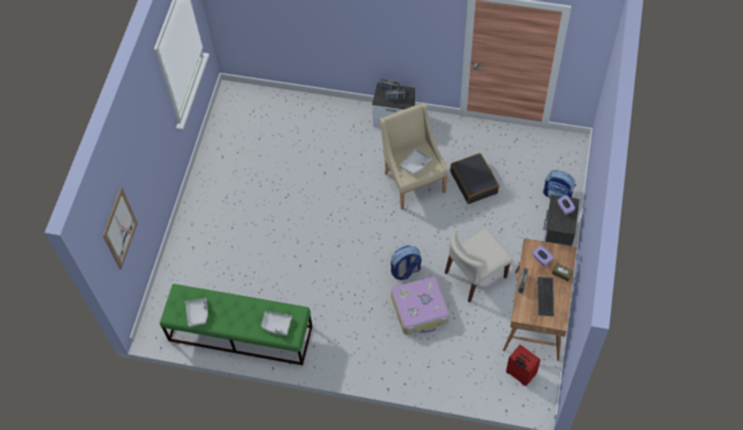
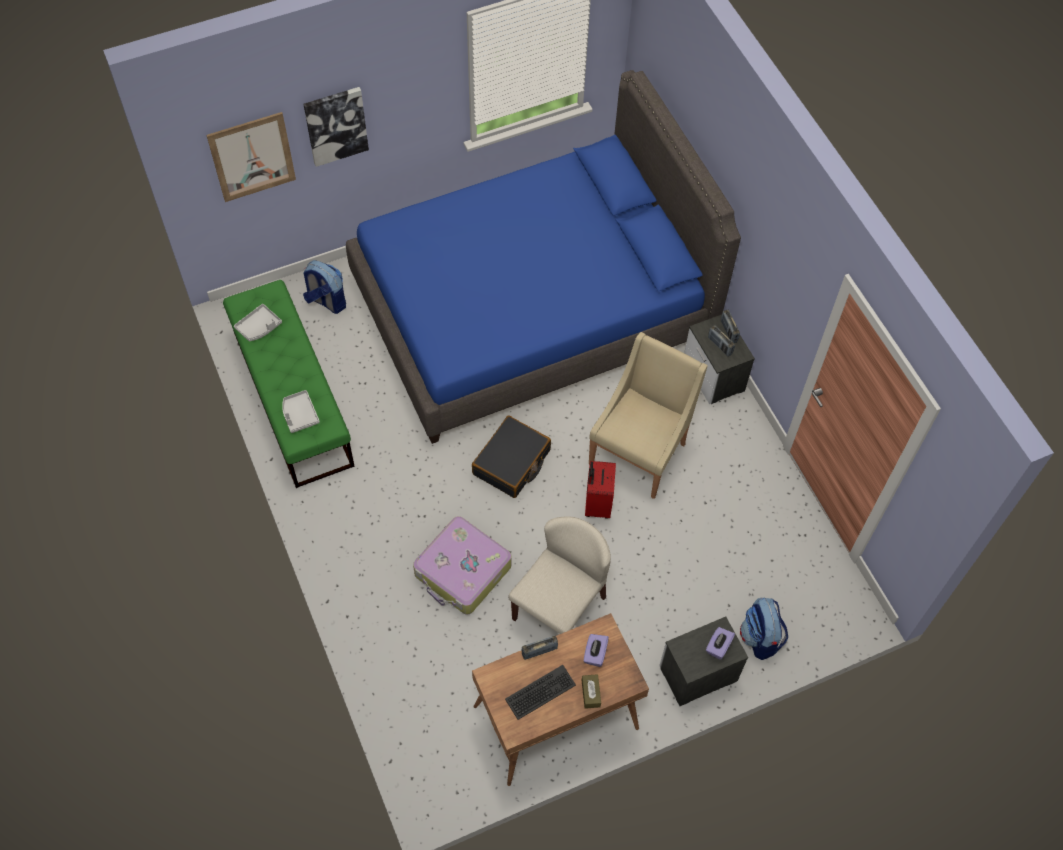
camera: 50 degrees right, 0 degrees up
backpack [391,245,421,280] -> backpack moved to [303,260,346,314]
grey tray [400,149,431,175] -> none
beige chair [445,228,513,303] -> beige chair turned 105 degrees clockwise [508,516,611,634]
black suitcase [450,153,499,204] -> black suitcase moved to [472,415,551,498]
red suitcase [506,345,541,386] -> red suitcase moved to [585,461,616,519]
none -> picture [303,87,369,167]
none -> blue bed [346,70,741,444]

